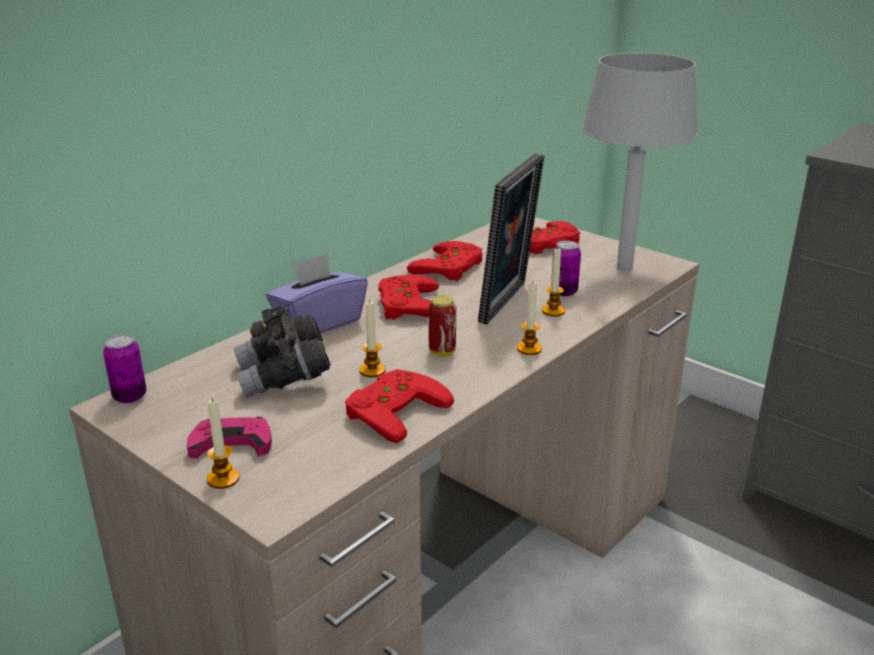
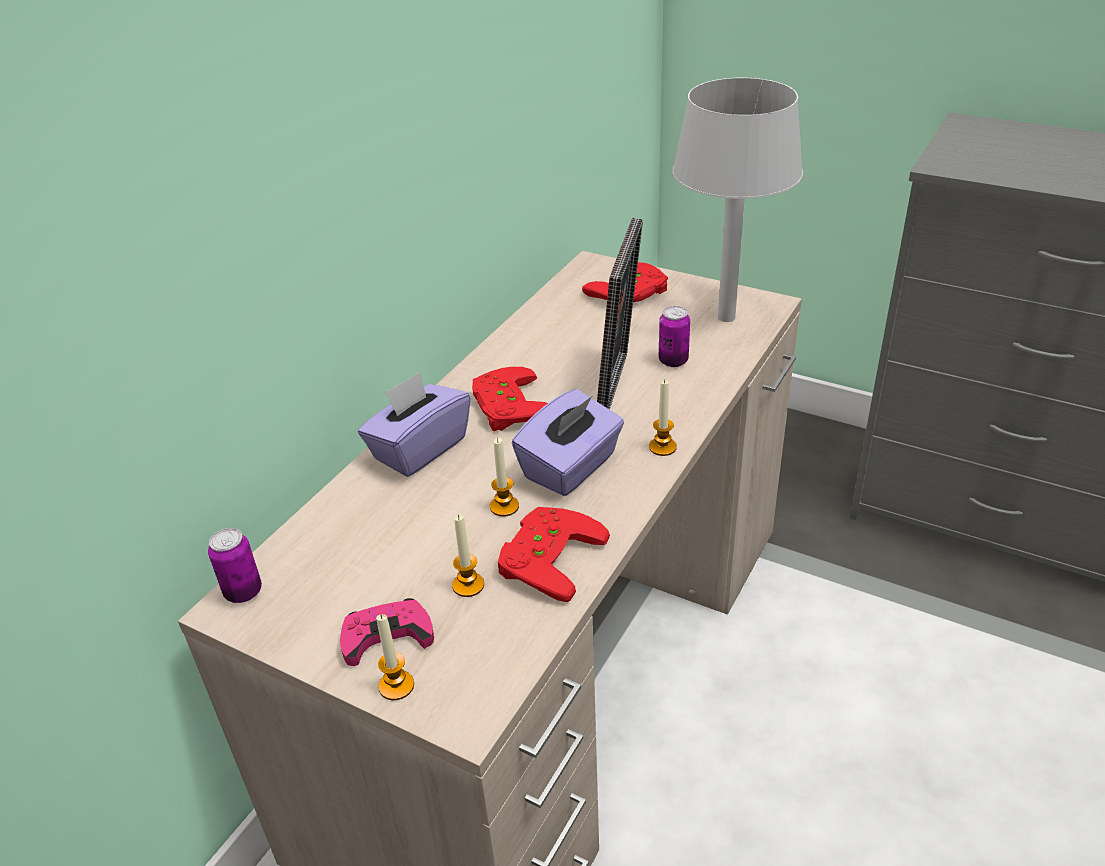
camera: 10 degrees left, 10 degrees up
grey binoculars [234,307,331,397] -> none
red game controller [407,241,482,282] -> none
can [429,295,456,356] -> purple tissue box [512,389,624,496]
candle [542,248,565,316] -> candle moved to [452,515,484,597]

